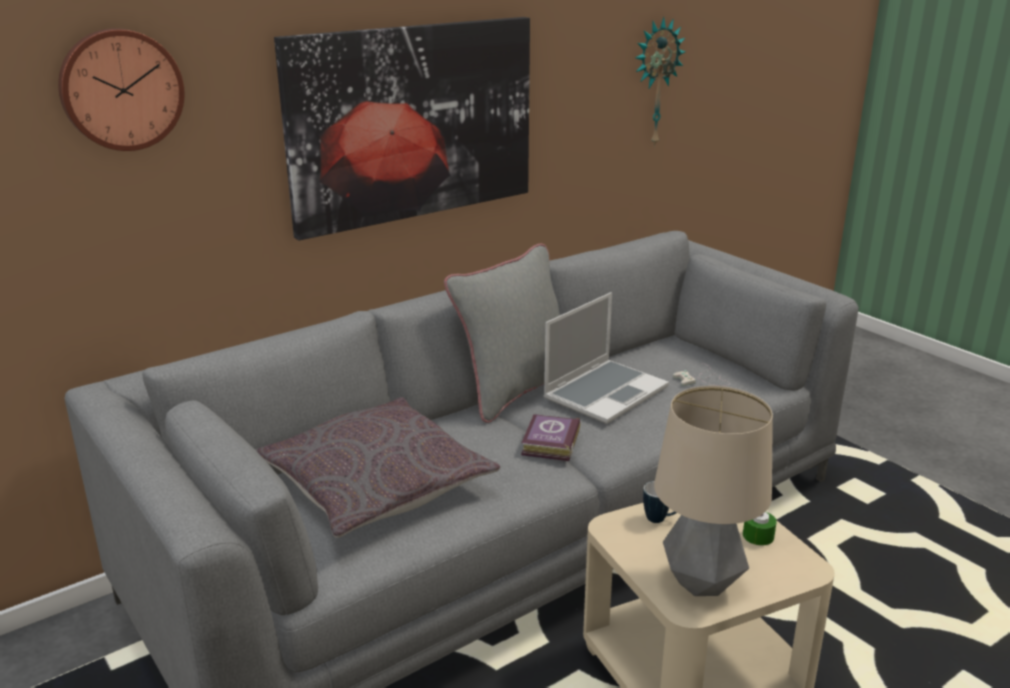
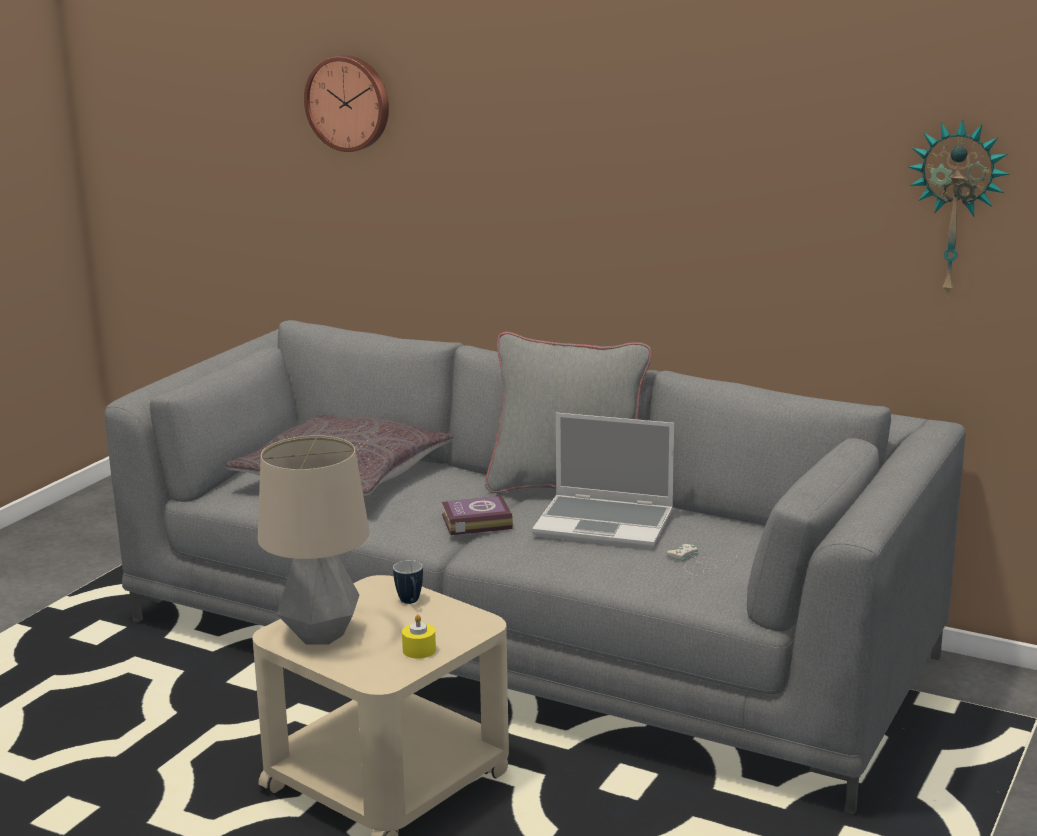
camera: 65 degrees right, 5 degrees down
picture [274,17,530,240] -> none
green candle [743,512,777,545] -> yellow candle [402,614,436,659]

